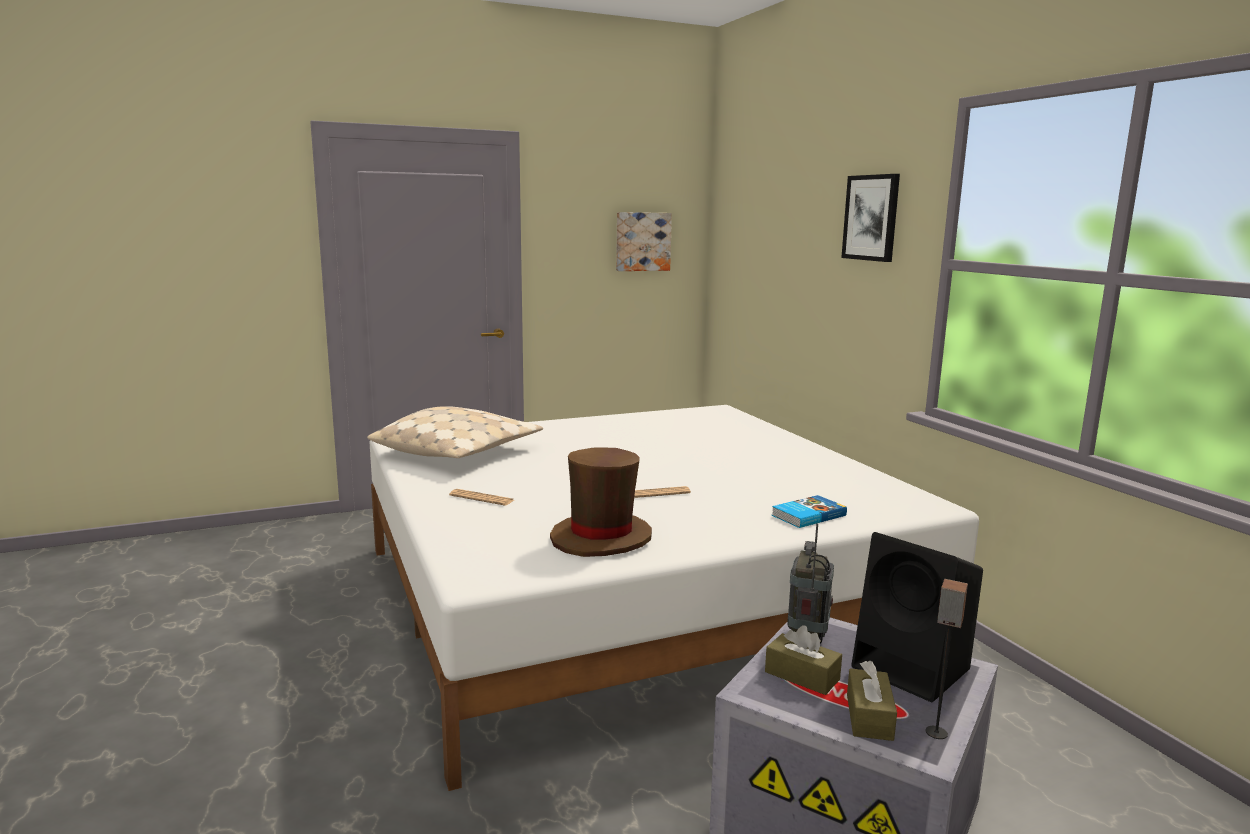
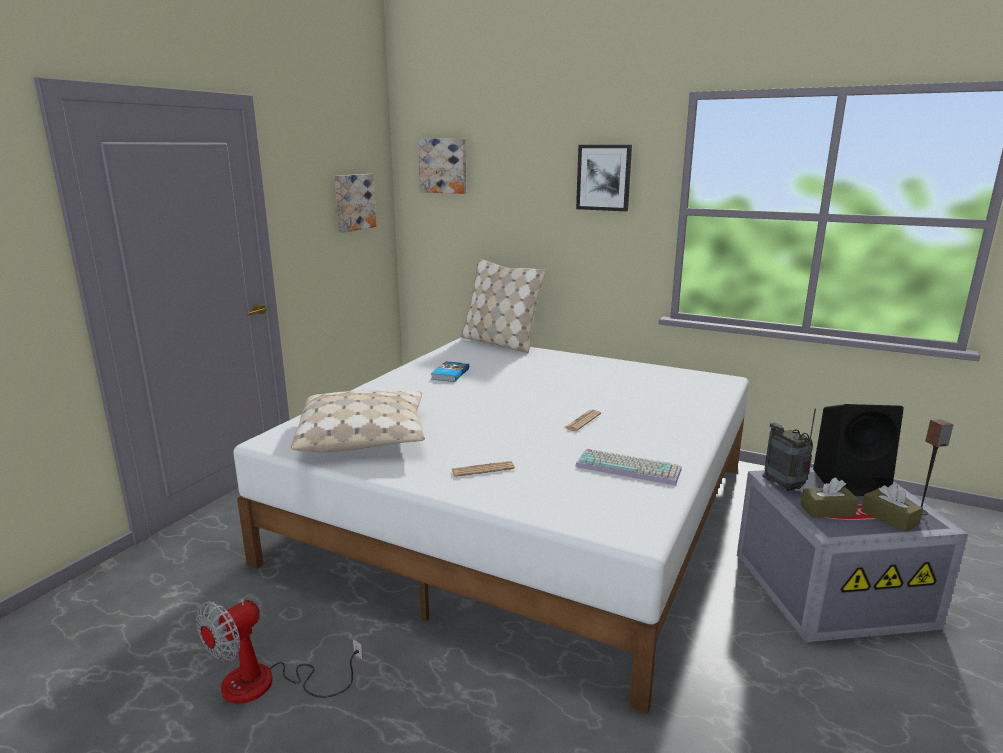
camera: 40 degrees left, 5 degrees up
brown hat [550,448,652,557] -> keyboard [575,449,681,486]
book [772,495,847,528] -> book moved to [431,361,469,382]
none -> fan [196,599,363,704]
none -> picture [418,139,466,194]
none -> beige pillow [461,259,546,353]

